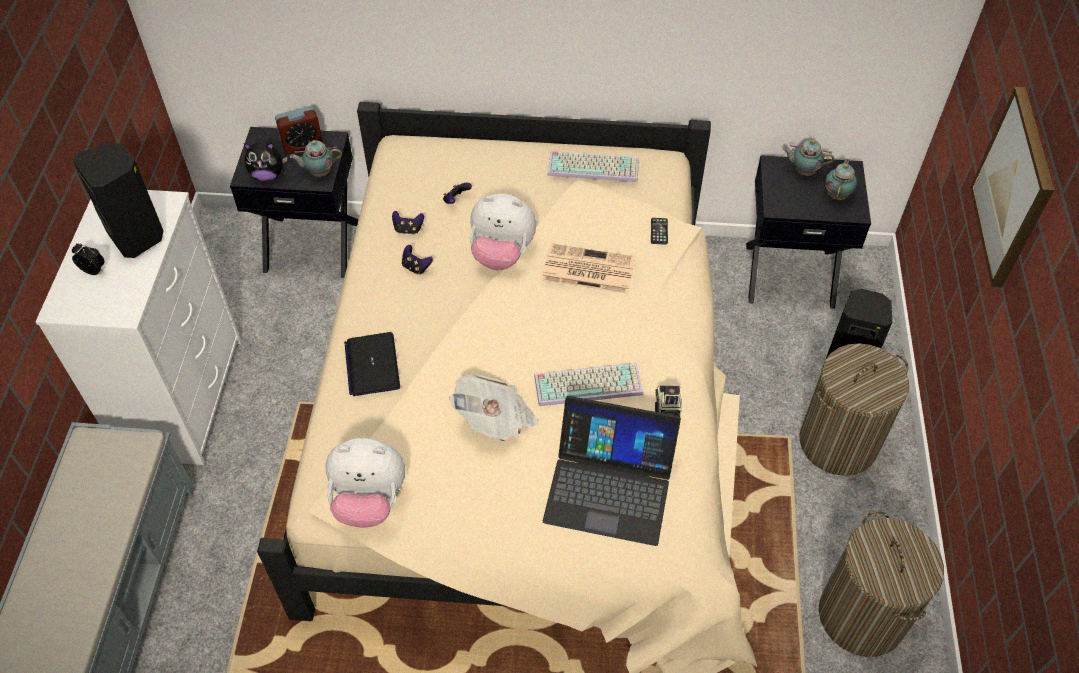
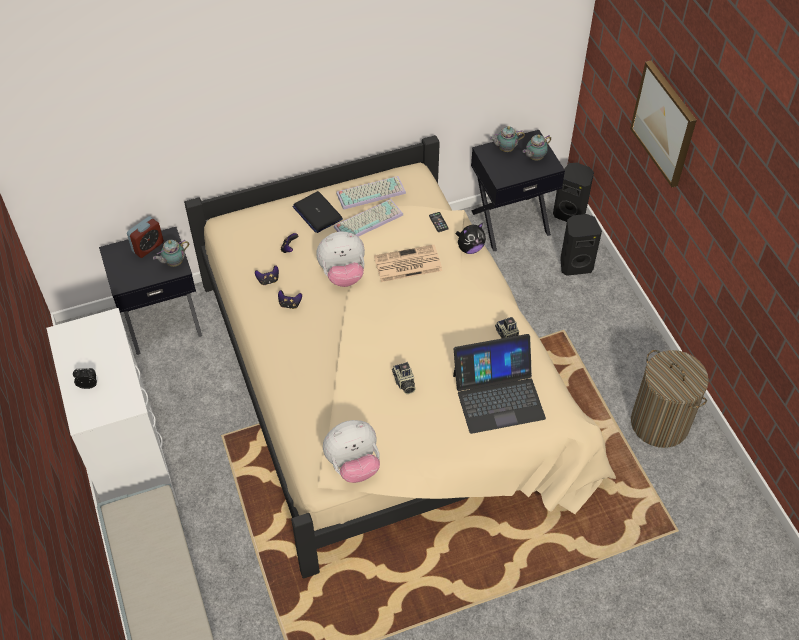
camera: 25 degrees left, 0 degrees up
black speaker [73,142,164,258] -> black speaker moved to [553,163,594,222]
plush toy [244,142,287,181] -> plush toy moved to [456,223,486,254]
laptop [344,332,400,396] -> laptop moved to [292,191,343,233]
newspaper [449,373,539,441] -> camera [392,362,416,394]
keyboard [534,363,643,406] -> keyboard moved to [334,199,403,237]
laundry basket [800,343,909,476] -> none
teapot [825,159,857,200] -> teapot turned 120 degrees counterclockwise [522,135,551,161]

